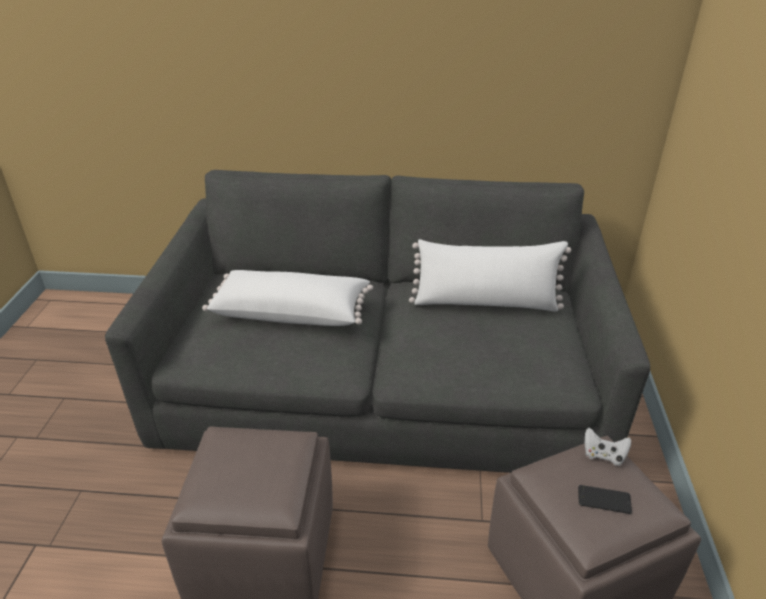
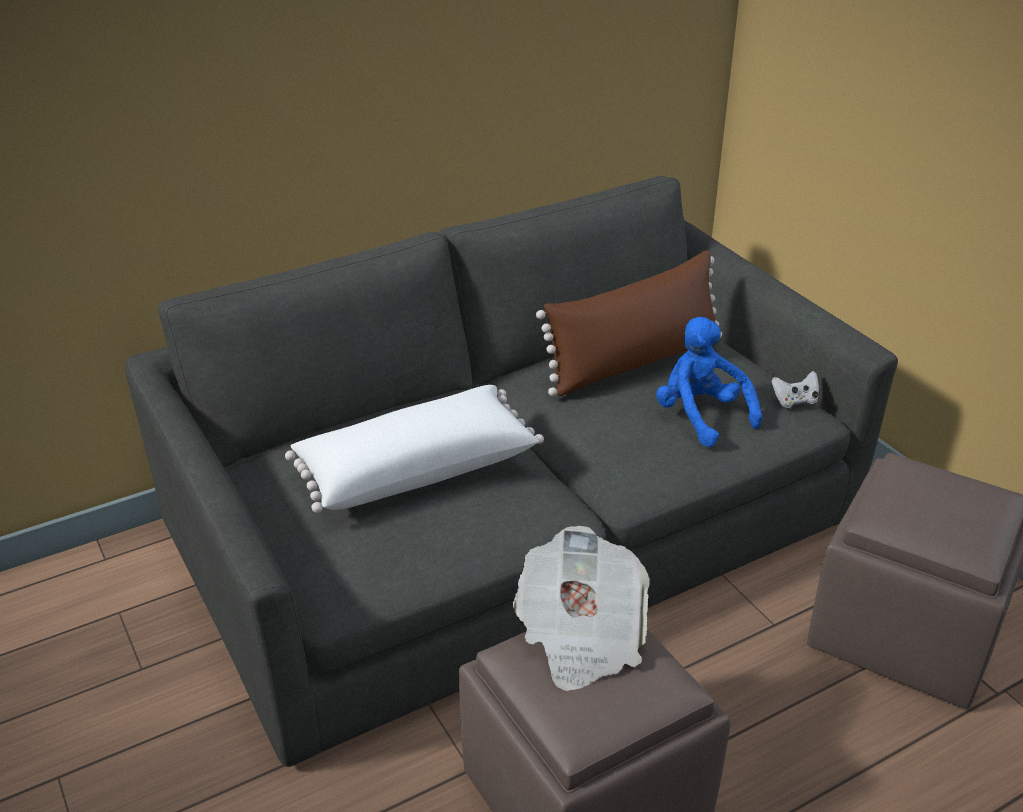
camera: 35 degrees left, 0 degrees up
white pillow [409,239,571,312] -> brown pillow [536,250,722,397]
phone [578,485,632,514] -> none
white game controller [585,428,631,466] -> white game controller moved to [771,371,819,408]
none -> newspaper [513,526,650,691]
none -> blue plush toy [656,317,763,447]

